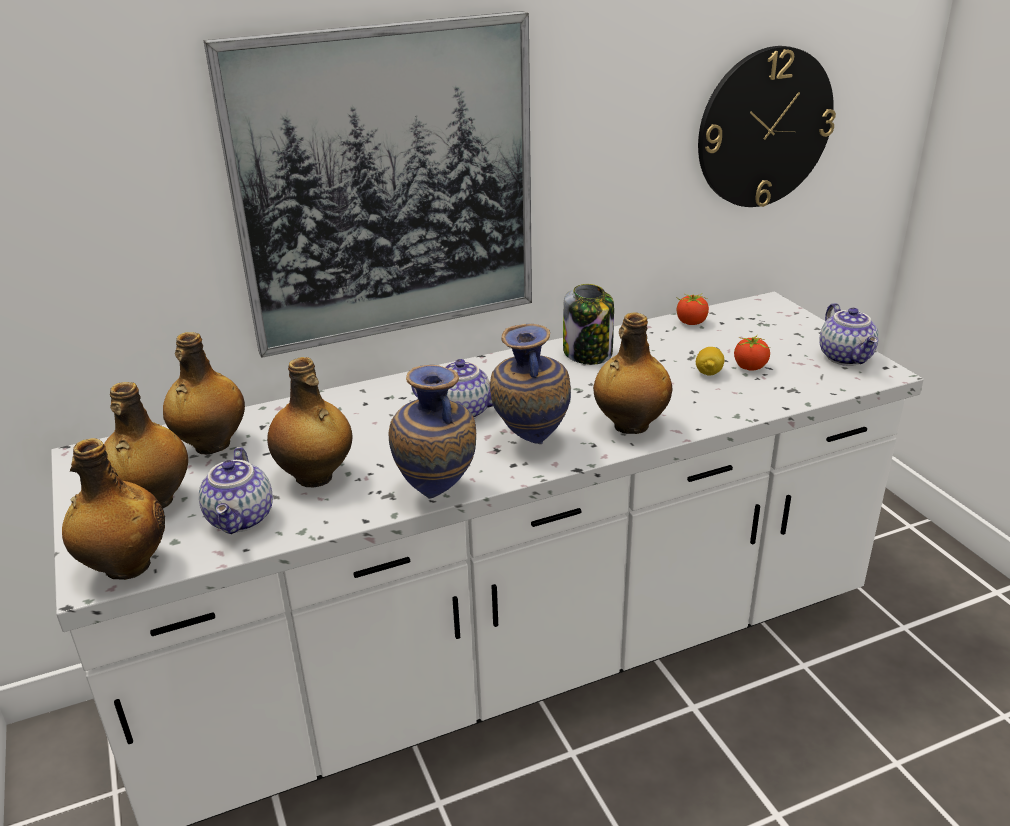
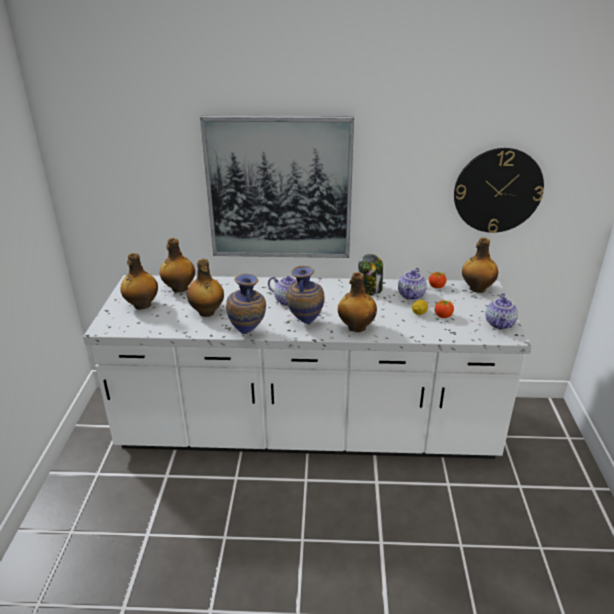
camera: 25 degrees right, 0 degrees up
bottle [62,438,165,580] -> bottle moved to [462,238,498,293]
teapot [199,447,273,534] -> teapot moved to [398,268,427,300]

